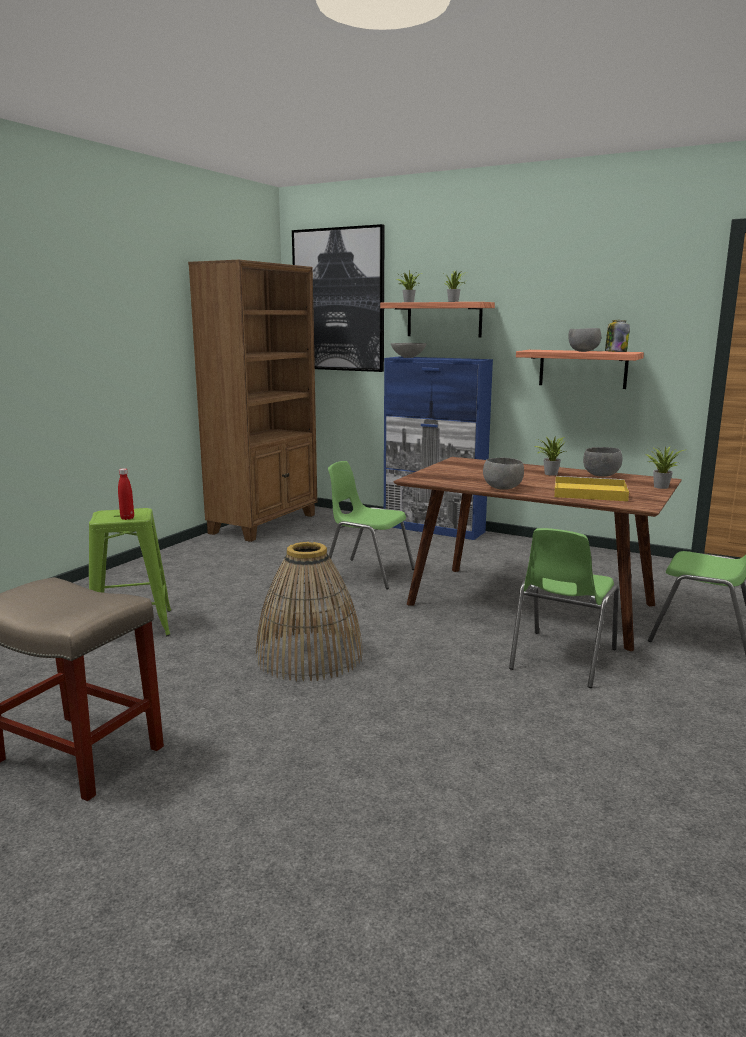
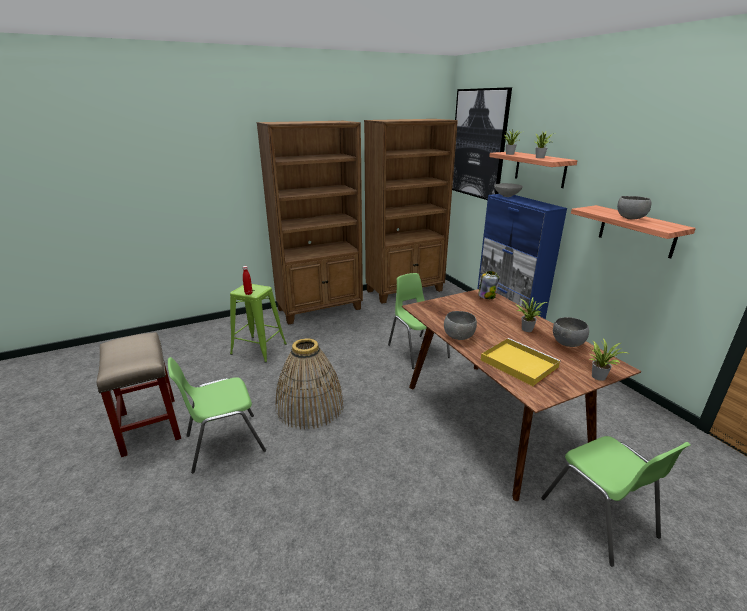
camera: 35 degrees right, 10 degrees up
green chair [509,528,619,688] -> green chair moved to [168,357,266,473]
jar [605,320,630,352] -> jar moved to [478,271,499,299]
none -> brown bookcase [257,121,363,325]

